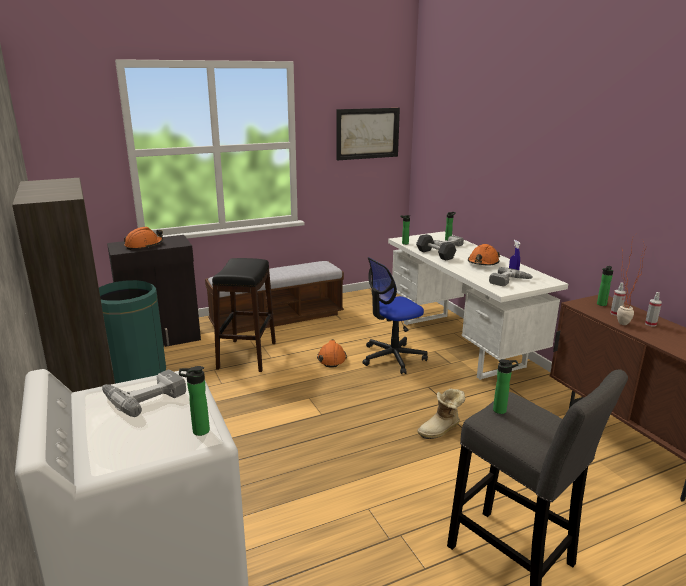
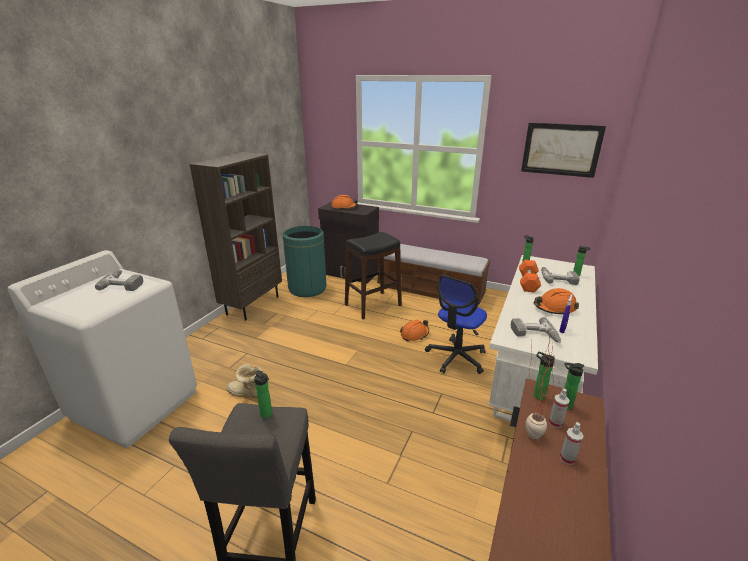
camera: 50 degrees right, 5 degrees up
bottle [179,366,210,436] -> bottle moved to [533,351,555,400]
office chair [362,257,428,374] -> office chair turned 75 degrees counterclockwise [425,275,487,374]
black dumbbell [416,234,457,261] -> orange dumbbell [519,260,541,292]
boot [417,388,465,439] -> boot moved to [226,364,263,398]

